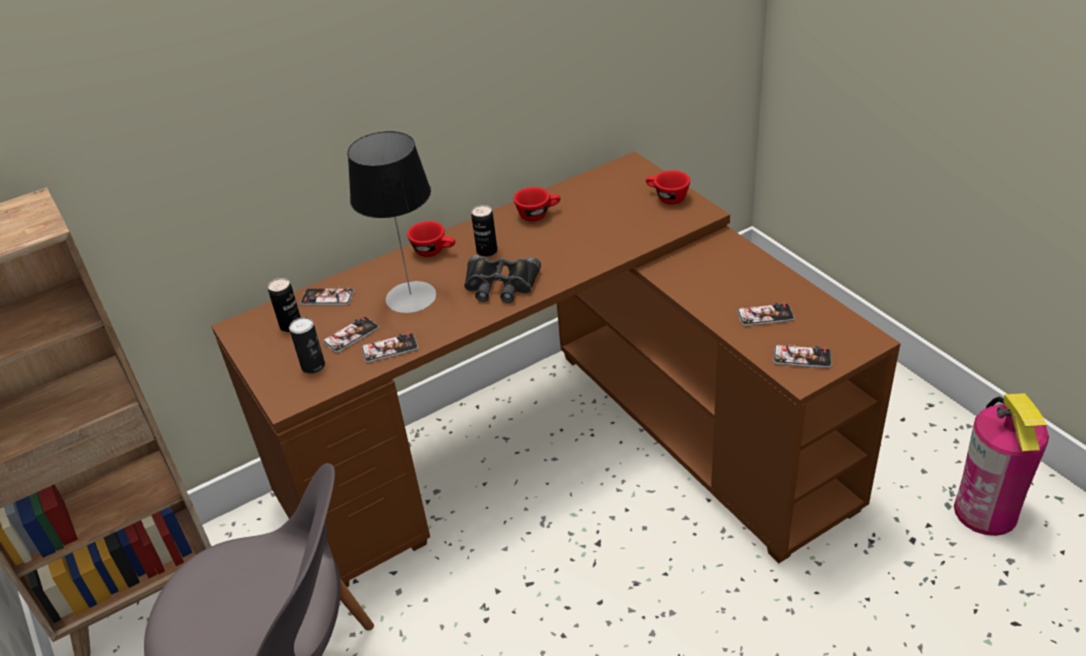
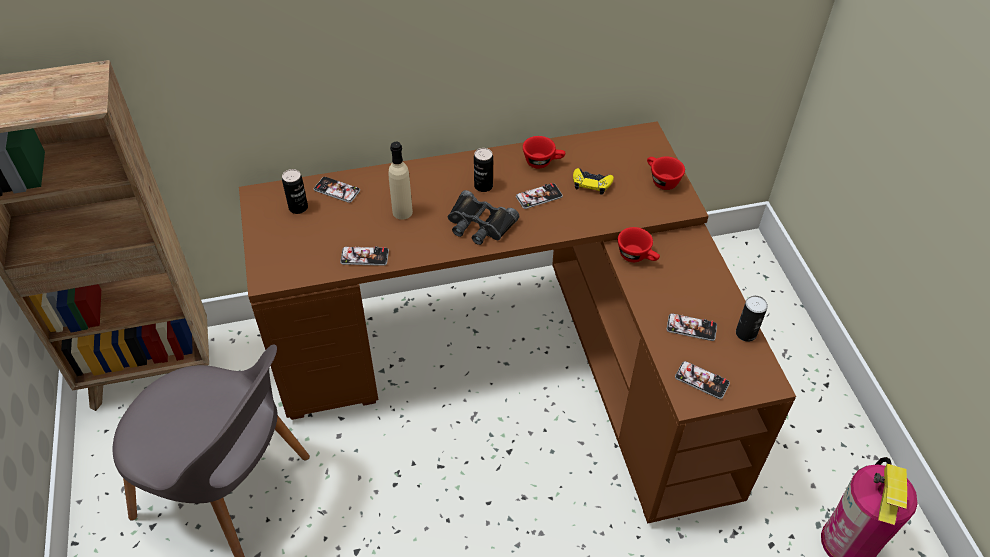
camera: 15 degrees right, 10 degrees up
can [289,317,325,374] -> can moved to [736,296,768,342]
phone [323,317,379,353] -> phone moved to [516,183,563,209]
table lamp [348,131,437,313] -> beige bottle [388,142,413,220]
red cup [407,221,455,257] -> red cup moved to [618,227,660,262]
none -> yellow game controller [573,168,614,195]

